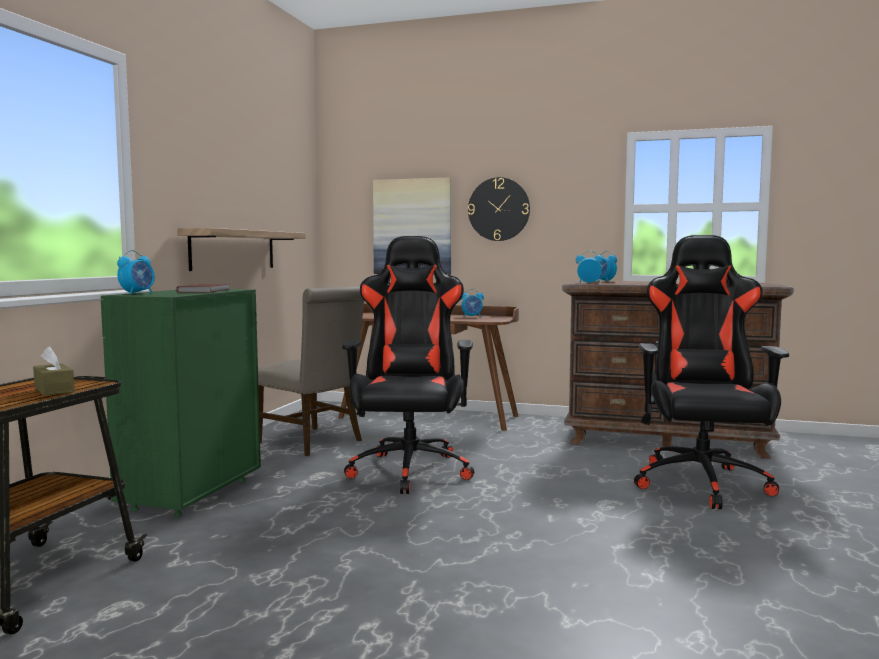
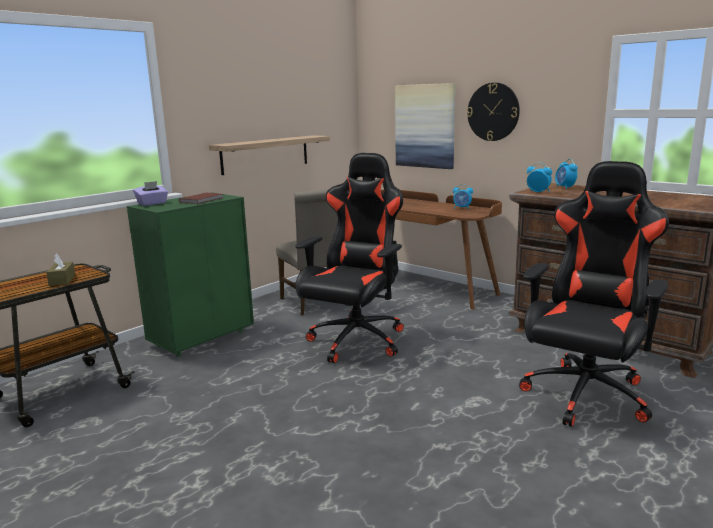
camera: 25 degrees right, 10 degrees up
alarm clock [117,250,155,295] -> purple tissue box [133,181,168,206]

